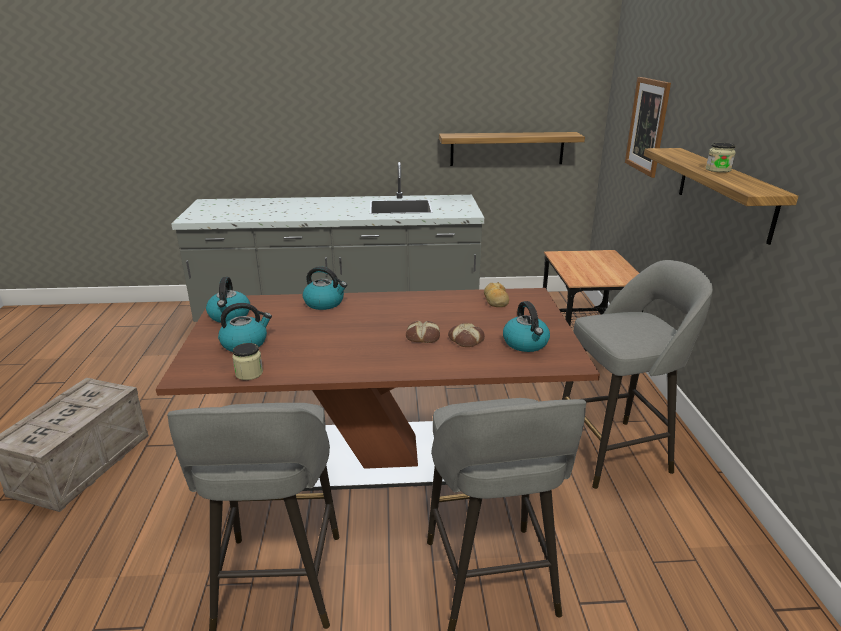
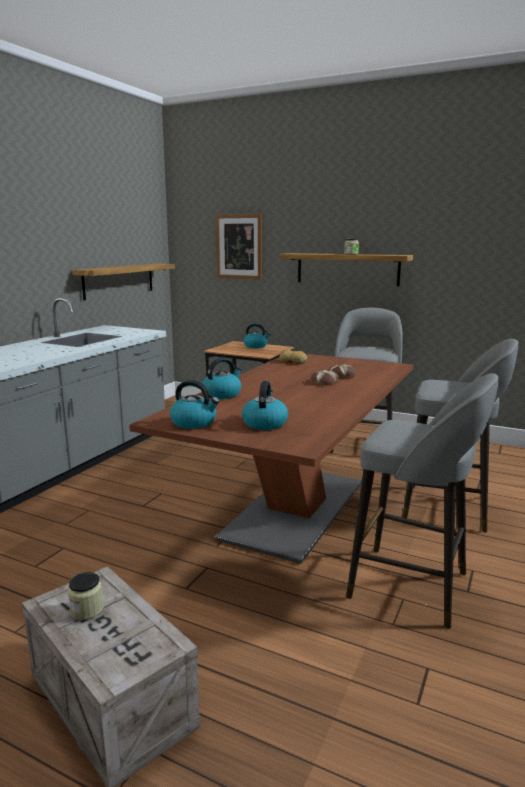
camera: 60 degrees left, 10 degrees down
jar [232,343,263,380] -> jar moved to [68,572,104,620]
kettle [503,301,550,352] -> kettle moved to [244,324,271,348]

